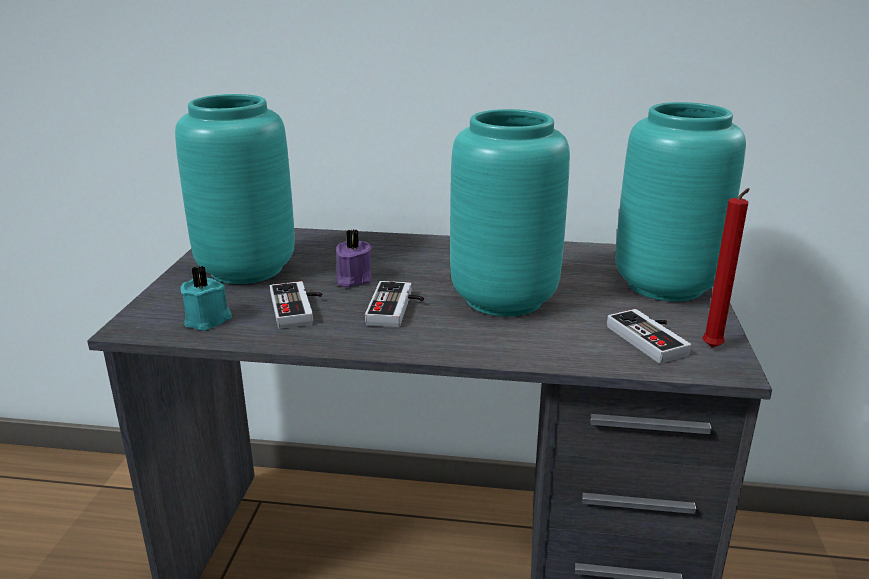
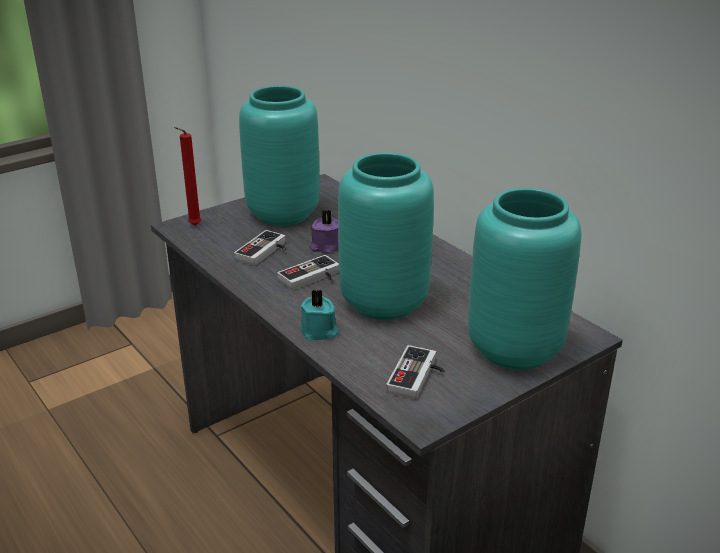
camera: 45 degrees right, 5 degrees up
turquoise candle [180,266,232,331] -> turquoise candle moved to [300,290,339,341]
red candle [702,188,750,348] -> red candle moved to [174,127,201,225]

